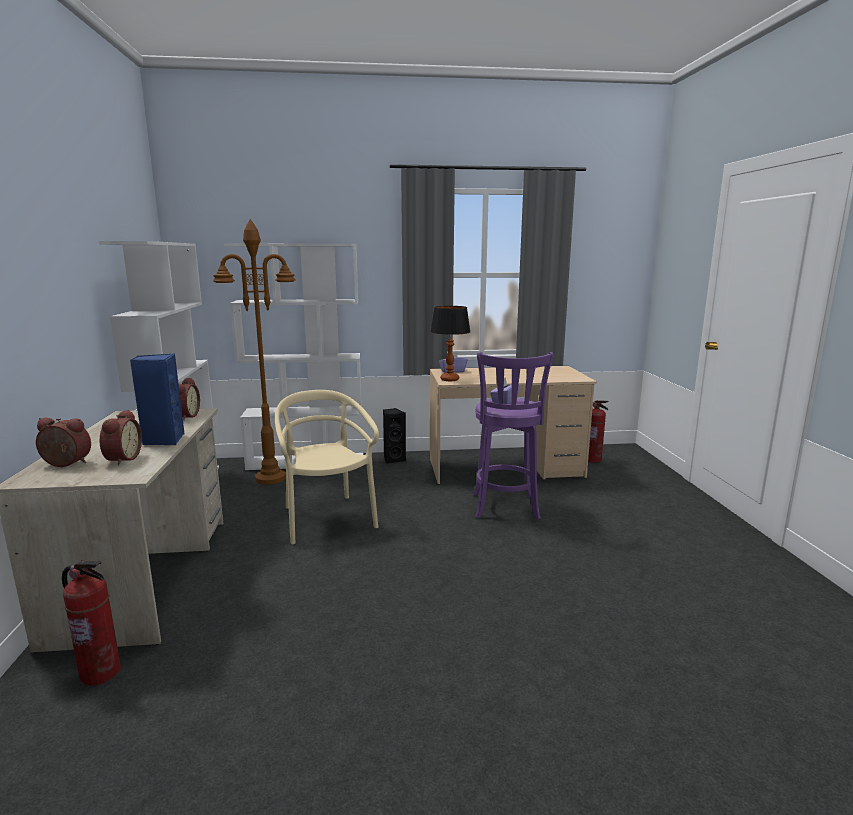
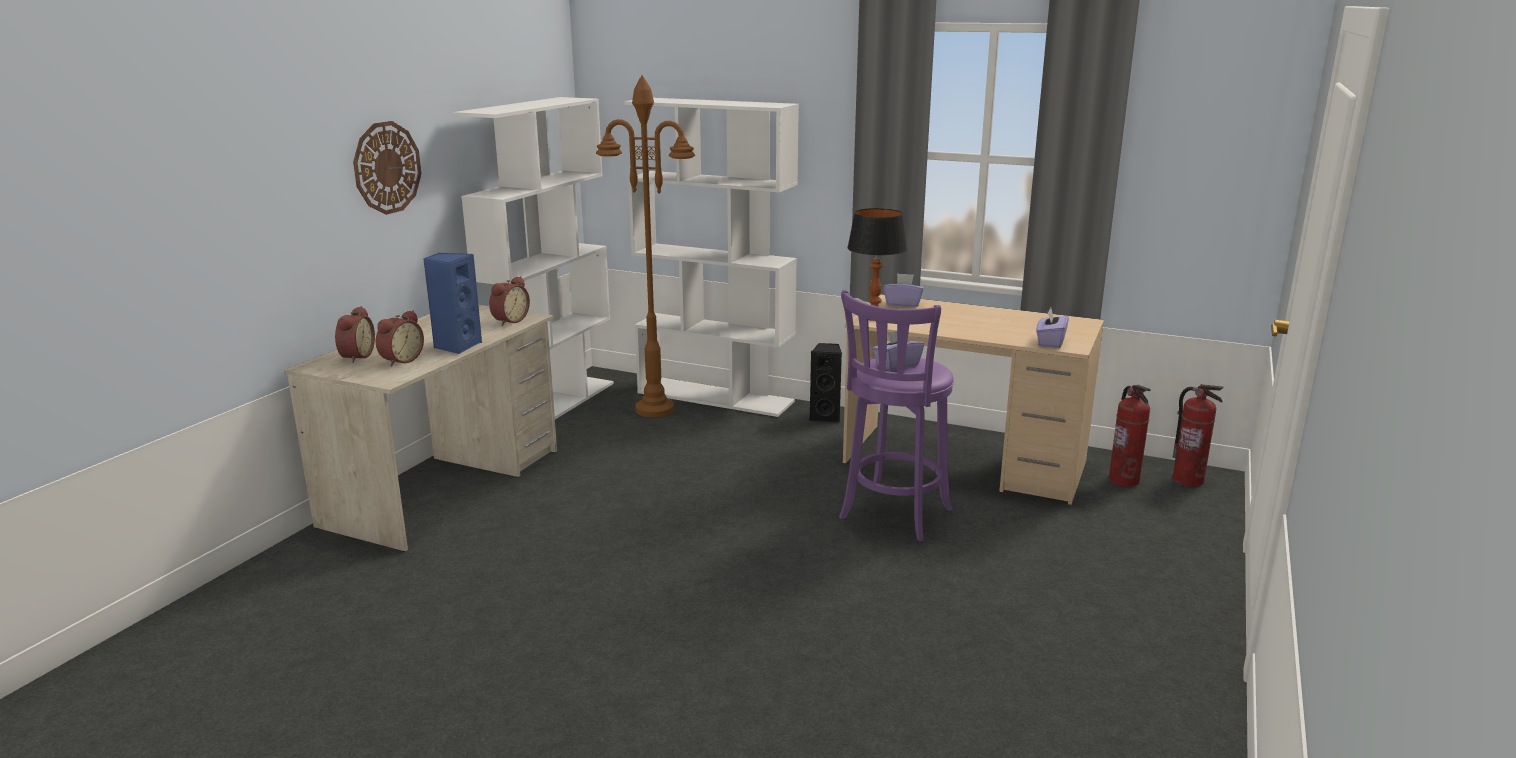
camera: 30 degrees right, 5 degrees up
alarm clock [36,418,91,467] -> alarm clock turned 60 degrees clockwise [335,306,375,363]
fire extinguisher [62,560,121,686] -> fire extinguisher moved to [1173,384,1224,487]
beige chair [275,390,379,545] -> none
none -> wall clock [353,121,422,215]
none -> purple tissue box [1036,308,1069,348]

